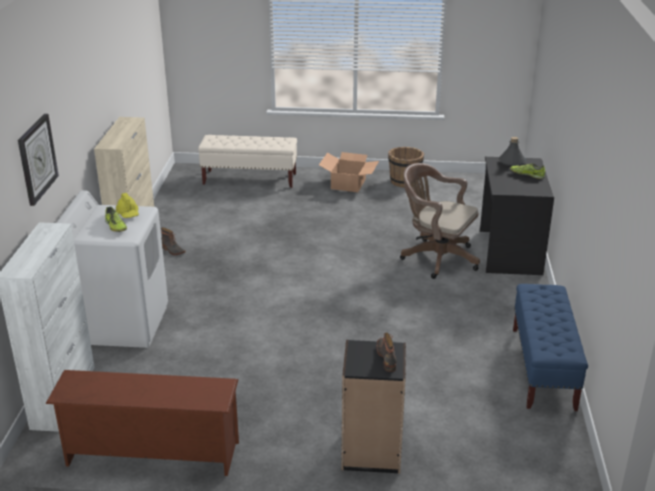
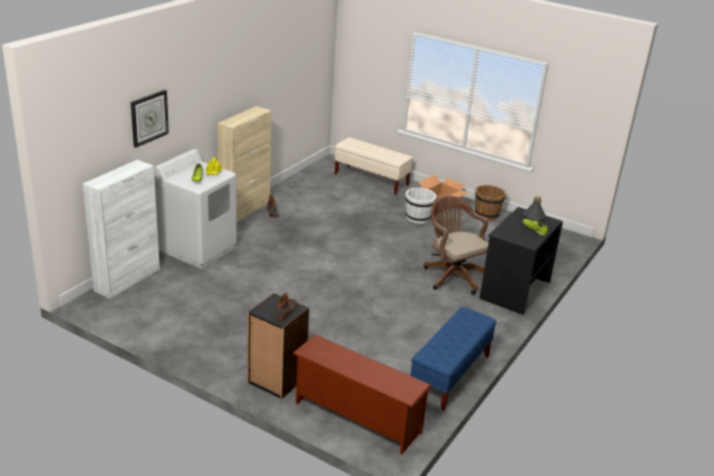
camera: 25 degrees right, 0 degrees up
brown shoe rack [45,370,239,476] -> brown shoe rack moved to [292,335,432,455]
none -> white bucket [405,188,436,224]

